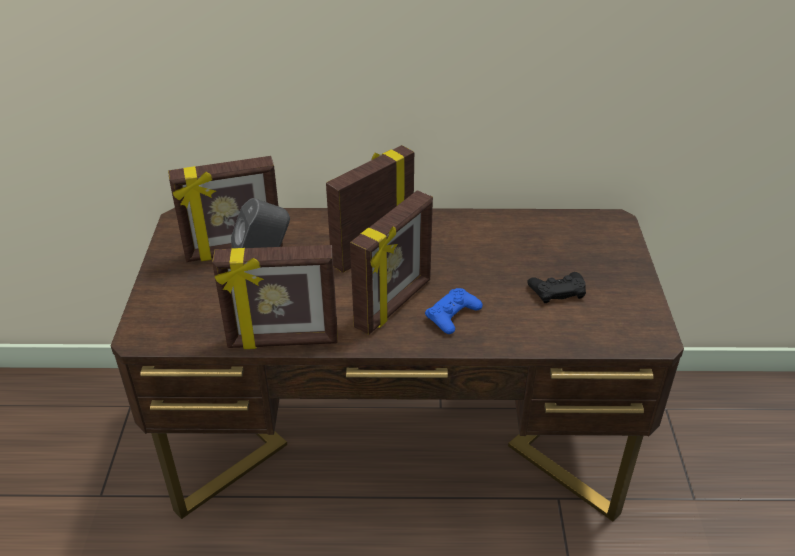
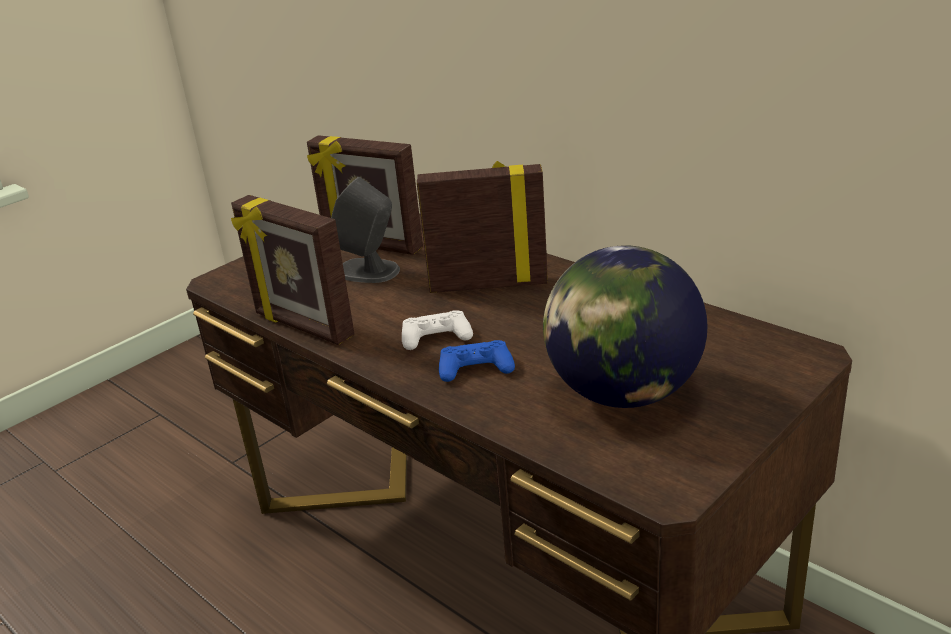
camera: 45 degrees right, 10 degrees down
picture frame [350,190,433,335] -> white game controller [402,310,473,350]
black game controller [527,272,586,303] -> globe [543,245,707,408]

